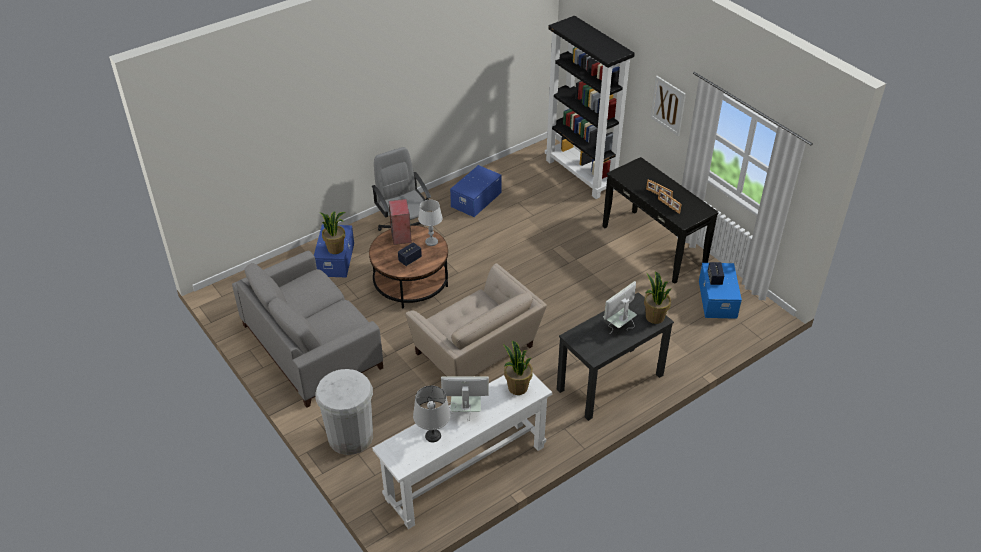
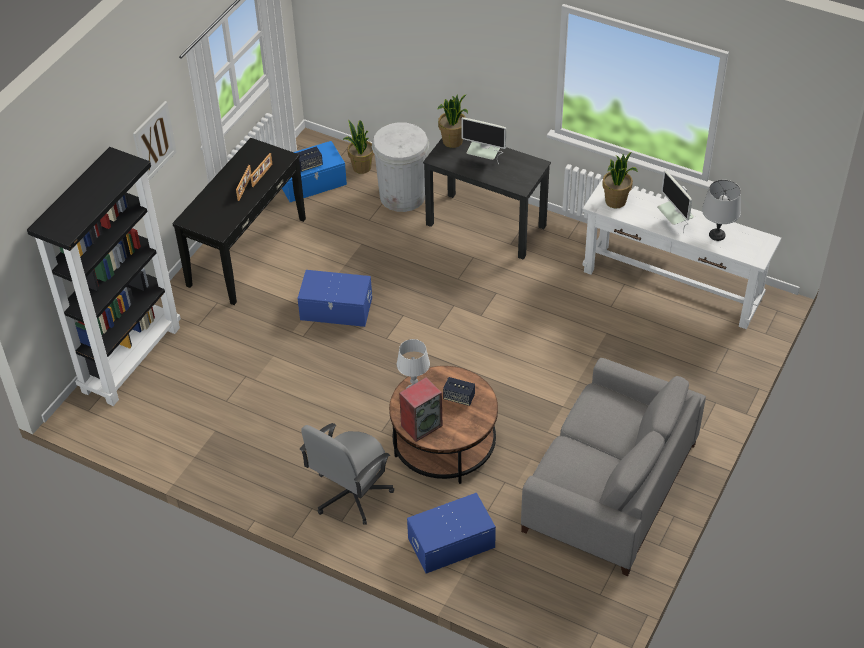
camera: 115 degrees left, 5 degrees up
white trash can [315,369,373,455] -> white trash can moved to [372,122,429,212]
potted plant [320,212,345,254] -> potted plant moved to [343,120,374,174]
beige armchair [405,263,547,376] -> none
blue storage box [450,165,502,217] -> blue storage box moved to [297,270,372,327]

